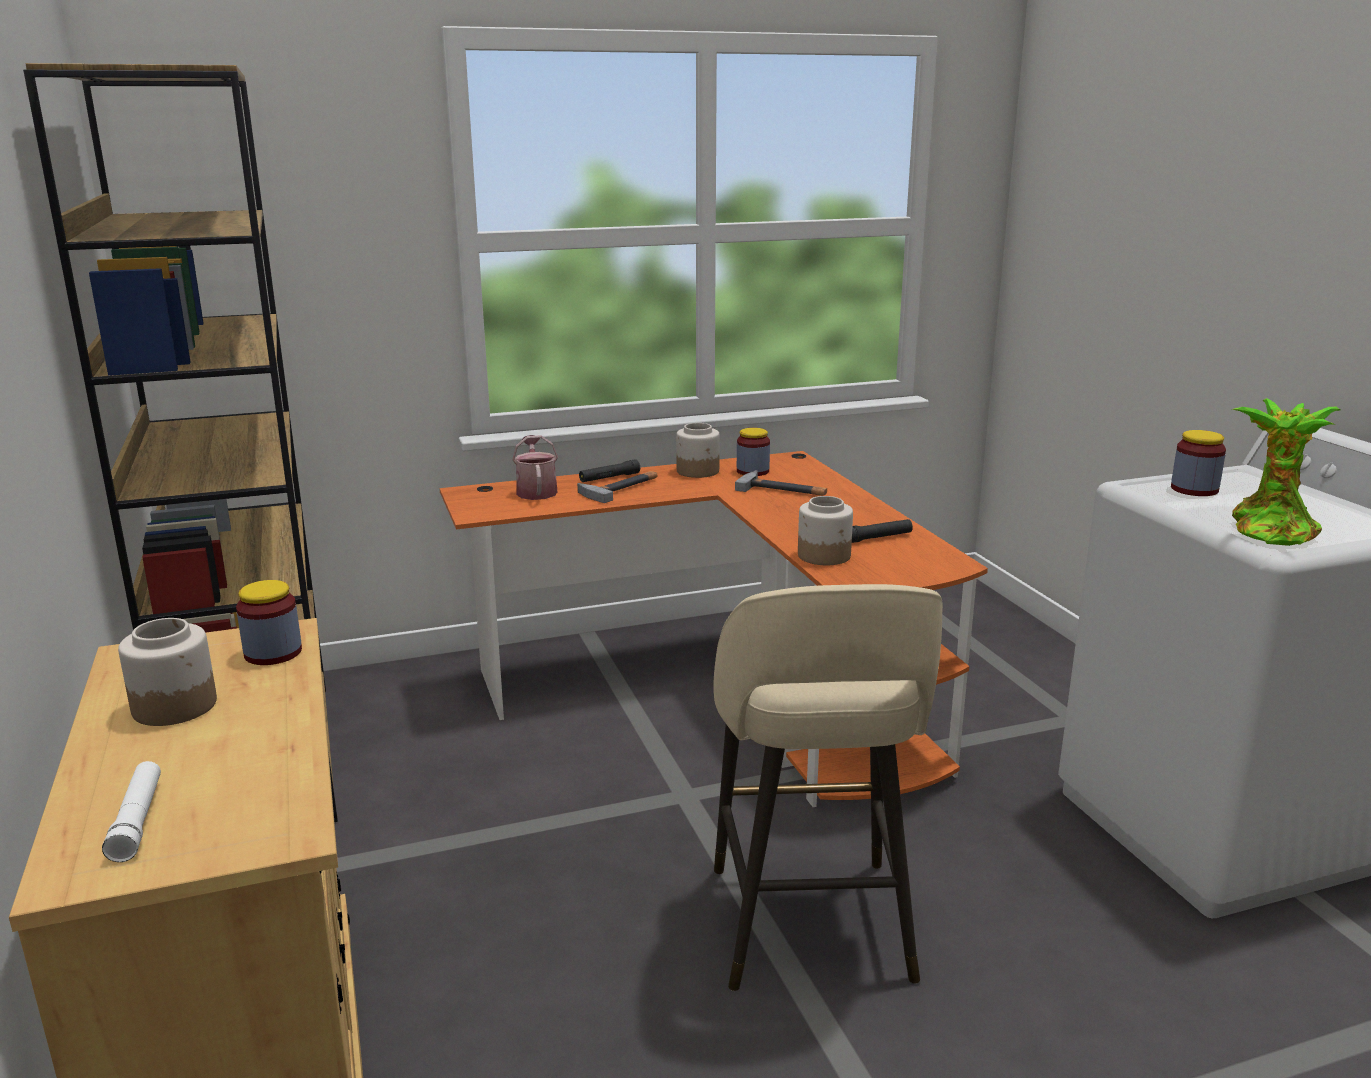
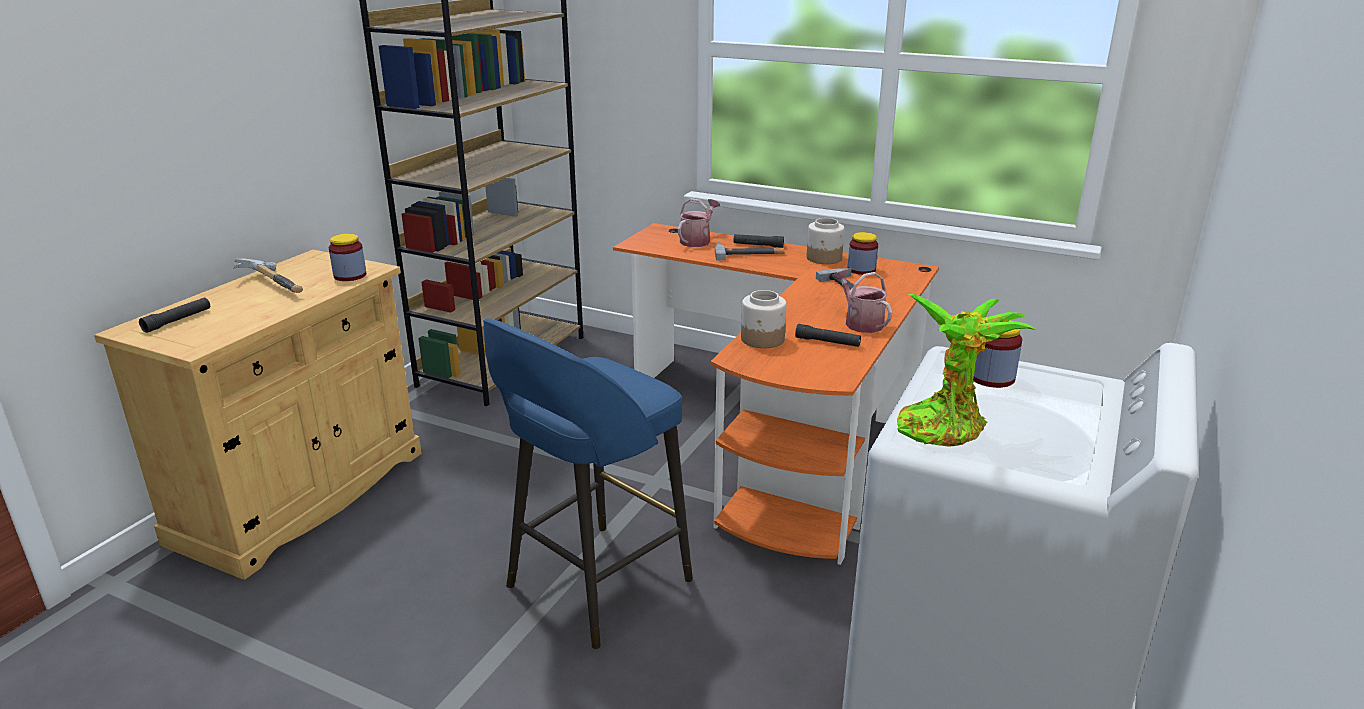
camera: 45 degrees right, 5 degrees up
white flashlight [102,761,161,862] -> black flashlight [139,298,210,333]
jar [118,618,217,726] -> hammer [233,259,303,293]
beige stool [713,584,943,991] -> blue stool [483,318,693,649]
none -> watering can [833,270,892,333]

